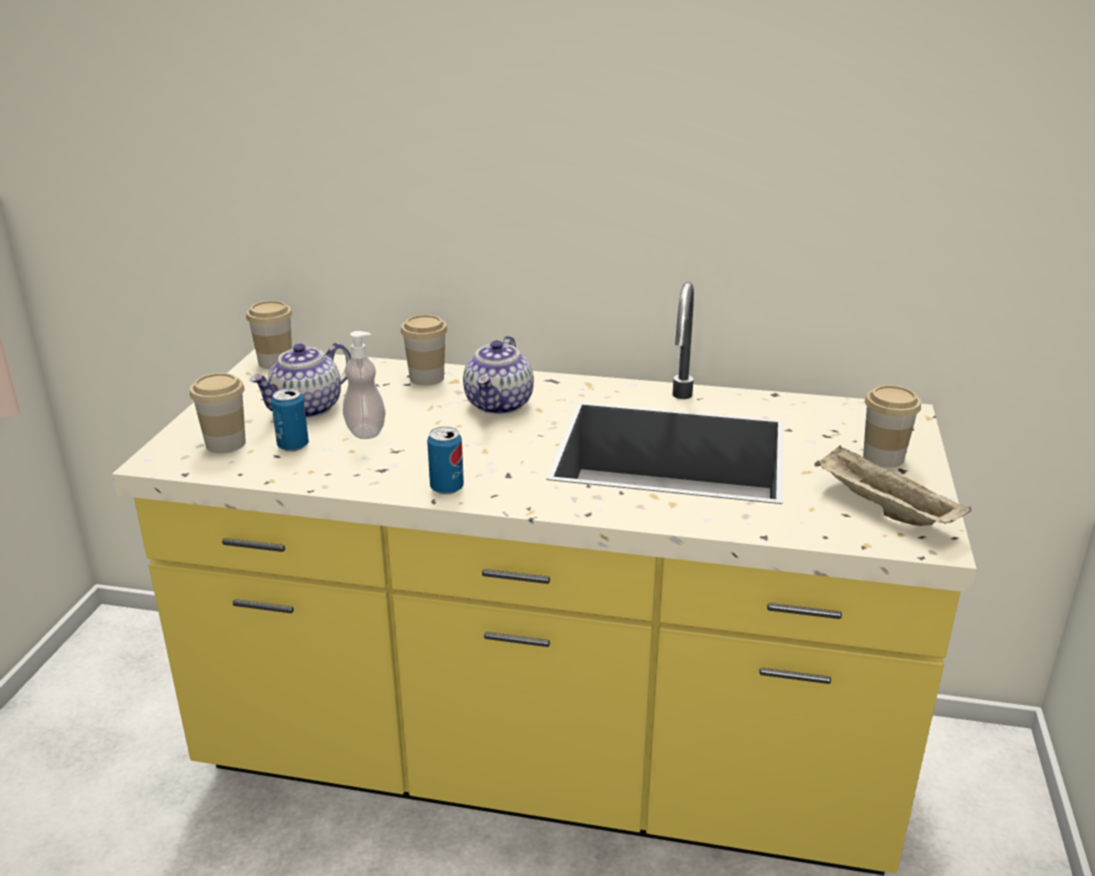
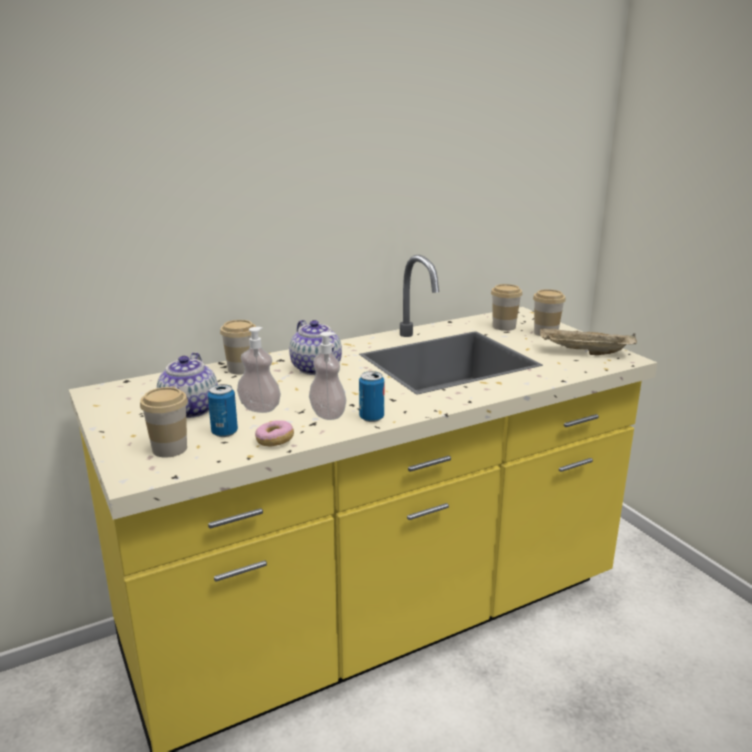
camera: 40 degrees left, 5 degrees down
cup [246,301,292,369] -> cup moved to [491,284,522,331]
none -> donut [255,420,294,447]
none -> soap dispenser [309,332,346,420]

